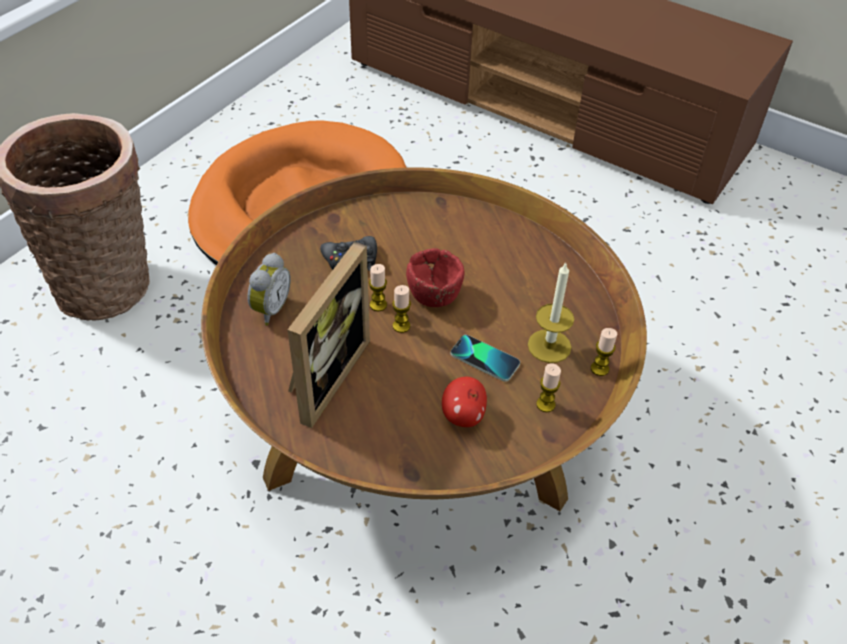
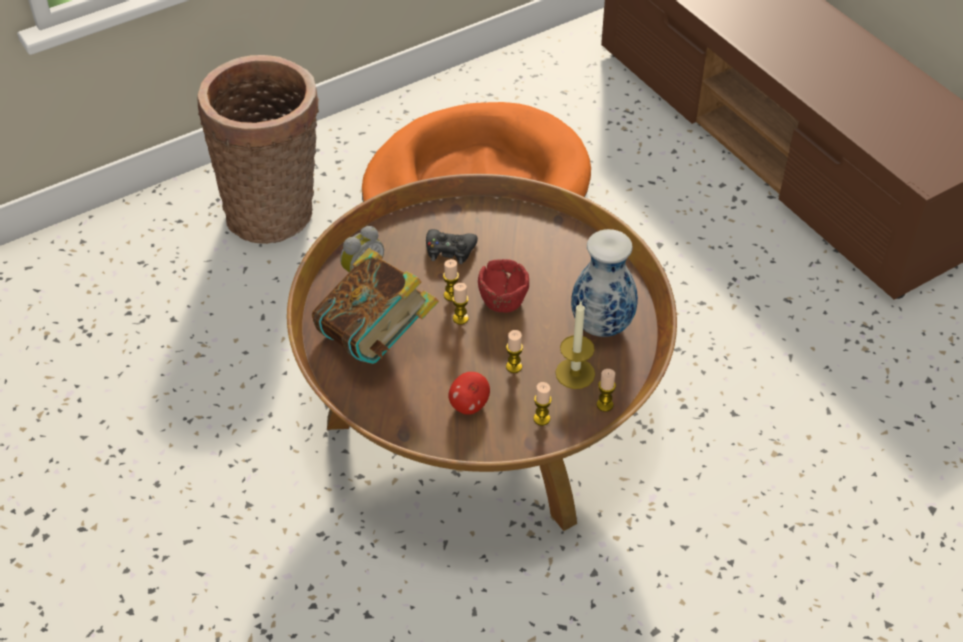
camera: 25 degrees right, 0 degrees up
picture frame [287,241,370,428] -> book [312,248,439,364]
phone [451,335,520,382] -> candle [506,330,523,373]
none -> vase [571,229,638,337]

